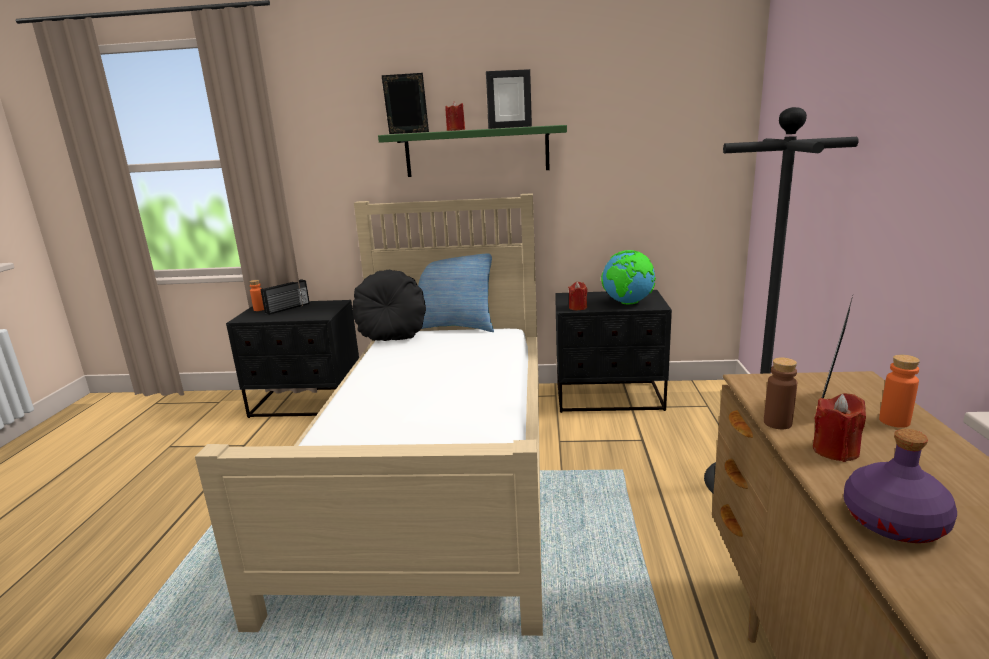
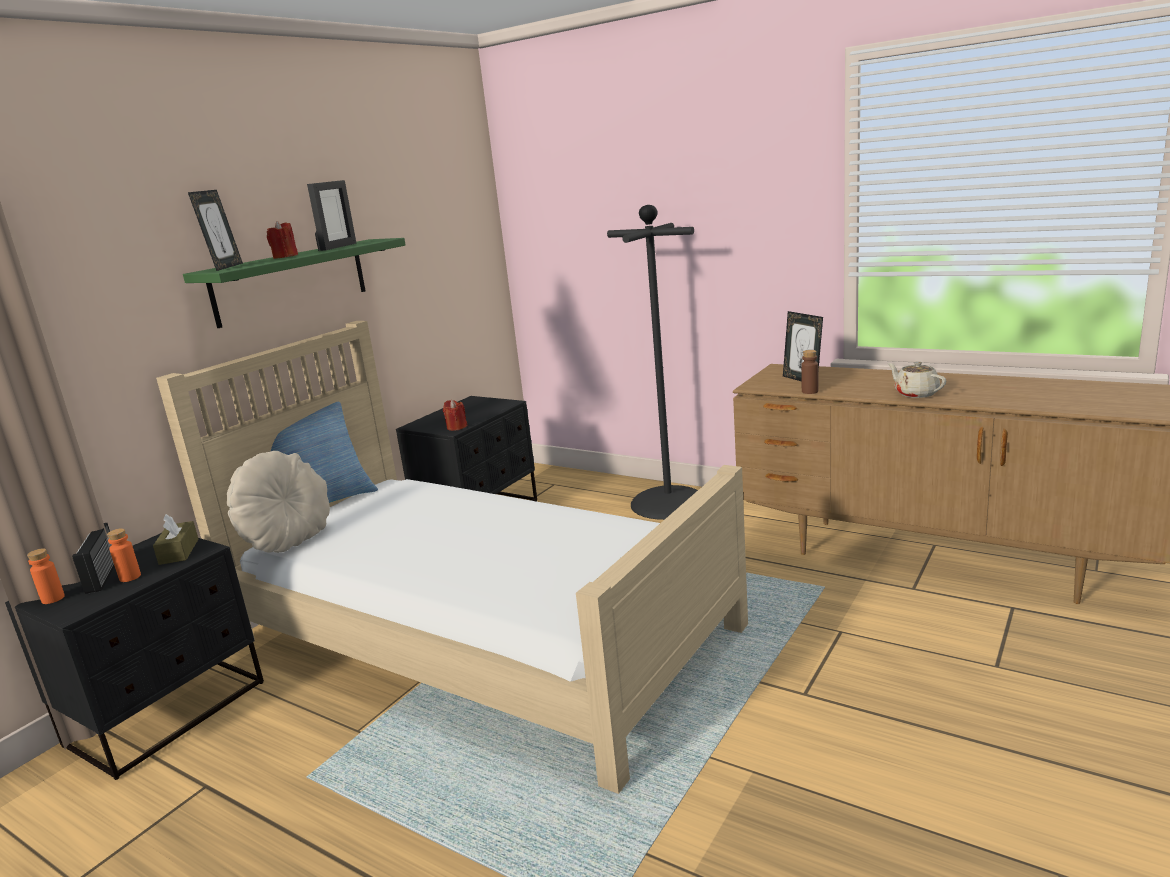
camera: 60 degrees left, 0 degrees up
black pillow [352,270,426,341] -> beige pillow [227,451,330,553]
picture frame [381,73,429,134] -> picture frame turned 150 degrees clockwise [188,190,243,271]
globe [601,250,656,304] -> none
red candle [813,393,866,462] -> none
purple bottle [844,429,957,543] -> beige teapot [888,361,946,398]
orange bottle [879,355,920,428] -> orange bottle moved to [107,528,141,582]
none -> brown tissue box [153,514,198,565]

